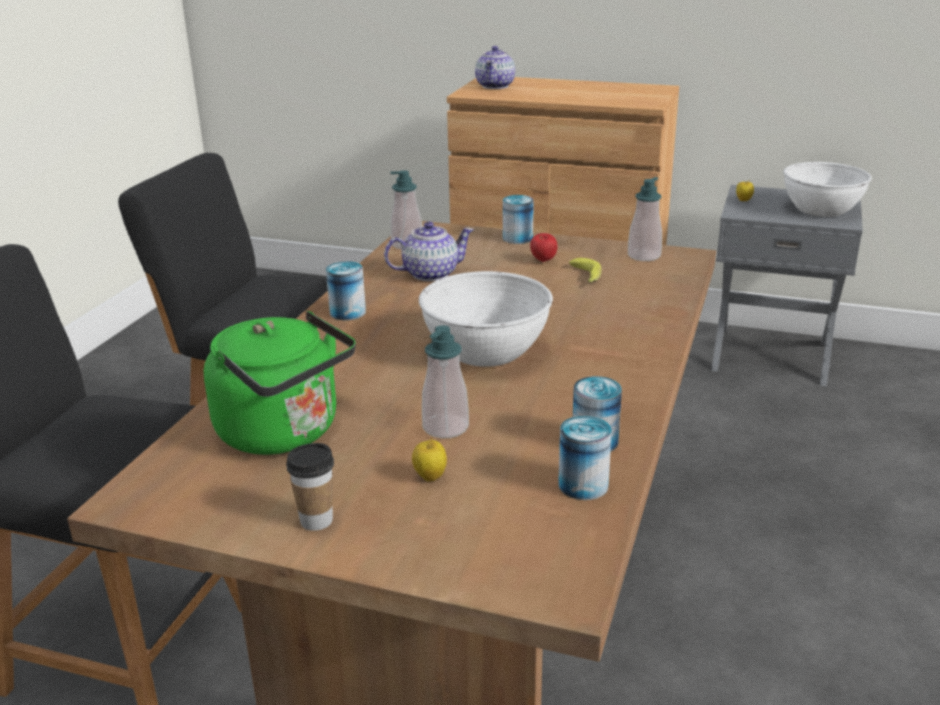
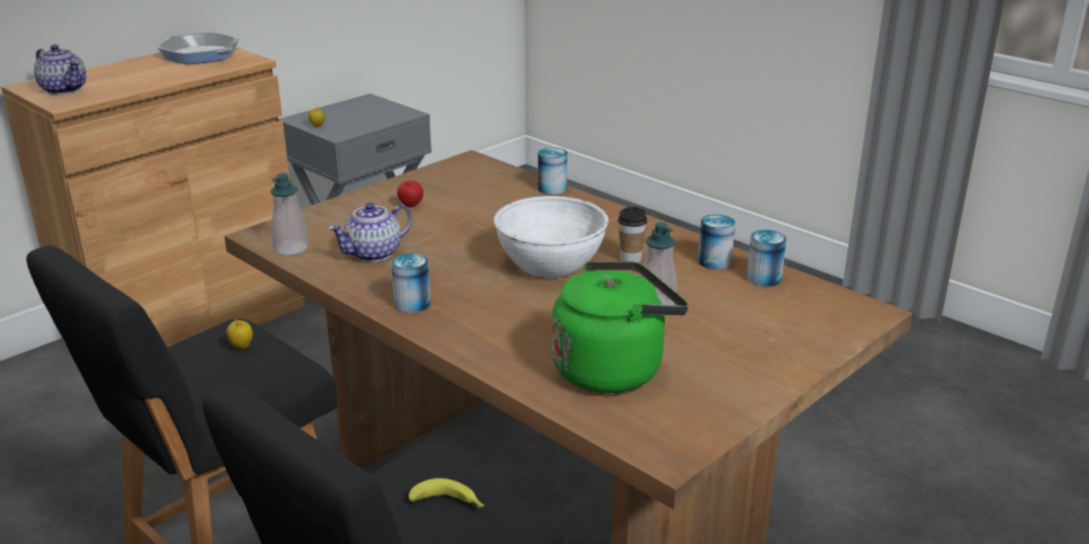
camera: 65 degrees left, 0 degrees up
cup [286,443,334,531] -> cup moved to [618,207,647,263]
teapot [384,222,474,281] -> teapot turned 135 degrees counterclockwise [328,203,412,262]
apple [412,437,447,481] -> apple moved to [226,318,253,349]
can [503,195,534,244] -> can moved to [538,147,567,195]
banana [569,258,602,283] -> banana moved to [408,478,485,508]
soap dispenser [628,177,662,261] -> none
white bowl [783,162,872,217] -> none
none -> frying pan [157,32,239,64]

